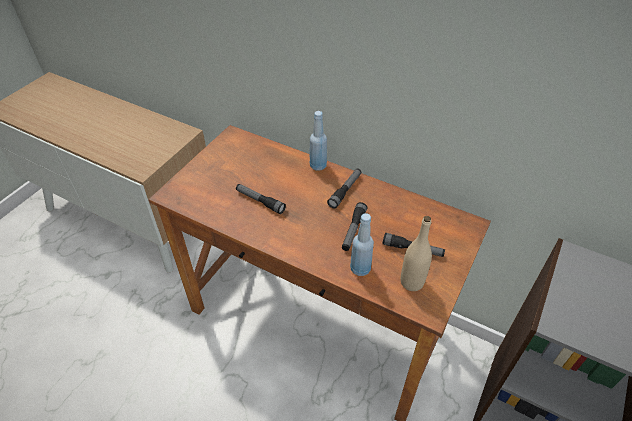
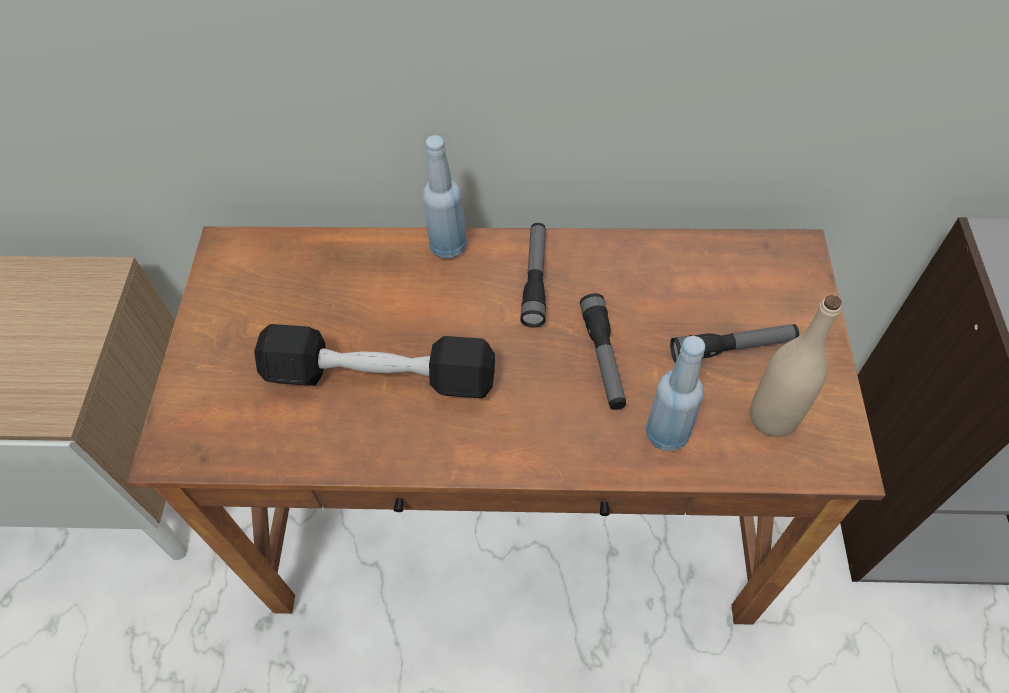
camera: 25 degrees left, 10 degrees up
flashlight [236,184,286,214] -> black dumbbell [254,324,495,398]

